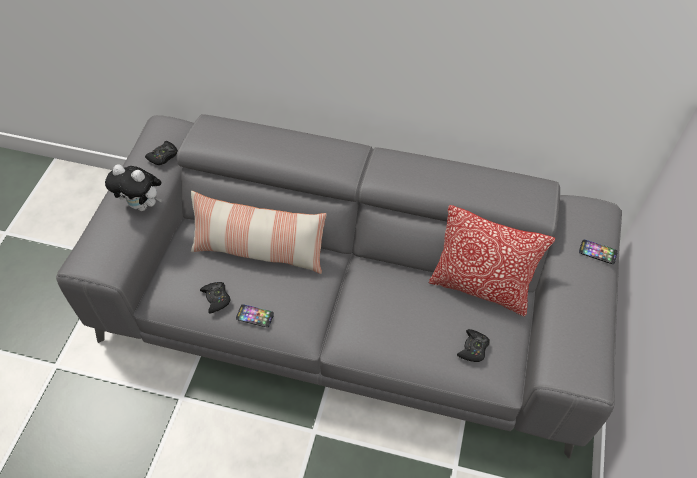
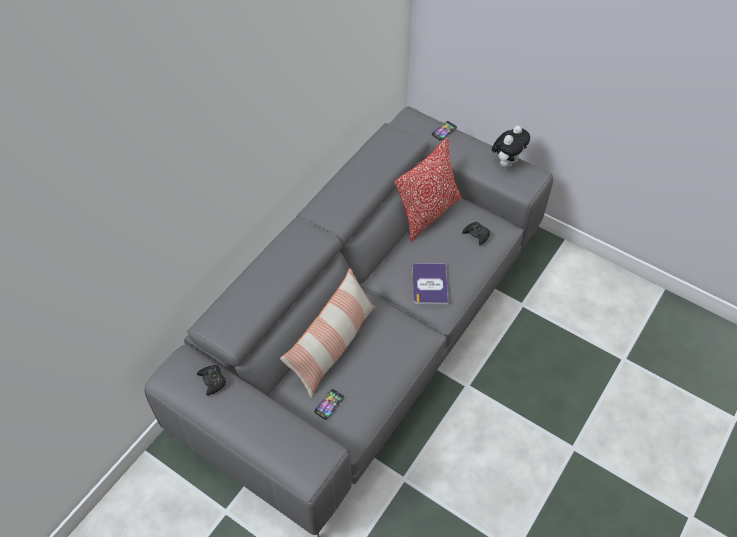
camera: 70 degrees left, 0 degrees up
plush toy [105,165,162,211] -> plush toy moved to [492,125,530,167]
black game controller [200,282,231,313] -> none
phone [236,304,274,327] -> phone moved to [314,389,344,420]
none -> book [412,263,448,304]

